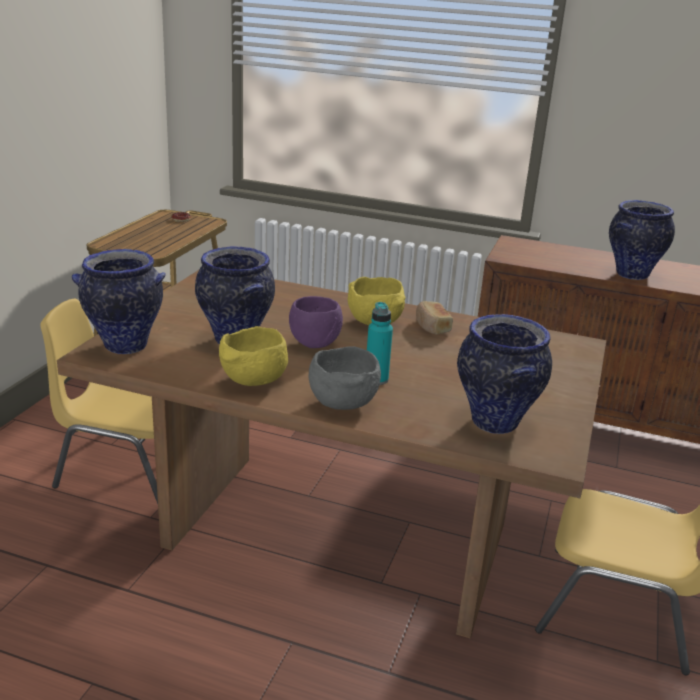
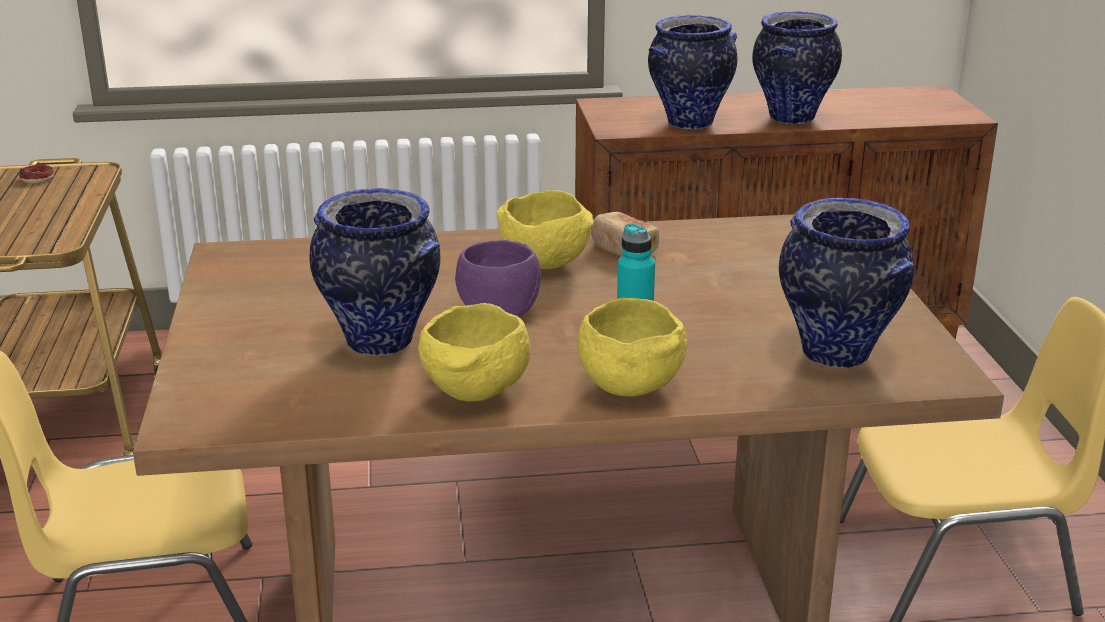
camera: 25 degrees left, 0 degrees up
vase [72,249,166,354] -> vase moved to [648,15,737,129]
grey bowl [309,347,381,410] -> yellow bowl [578,298,687,396]

